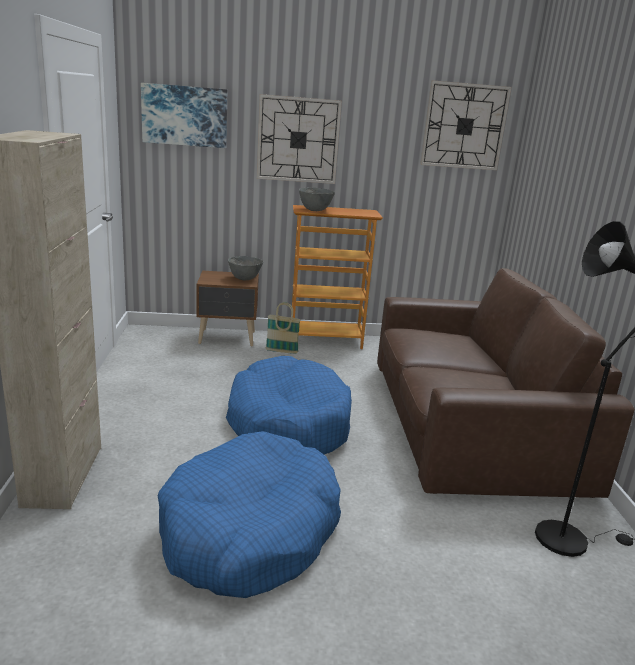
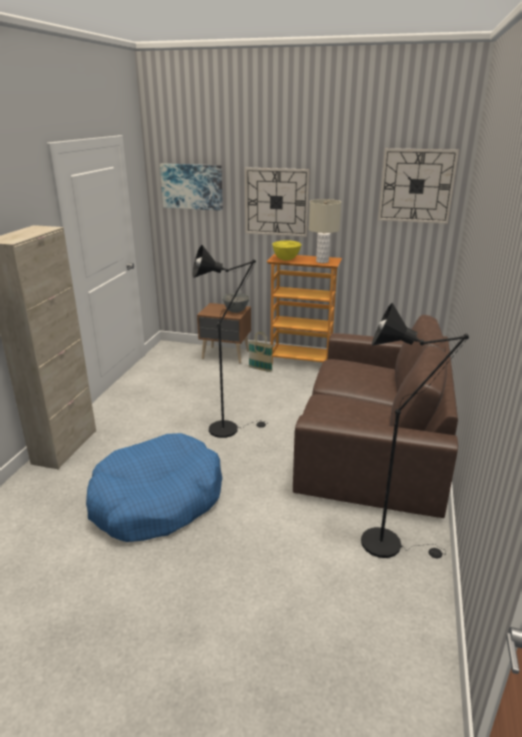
camera: 20 degrees right, 5 degrees up
blue dog bed [226,356,352,455] -> black floor lamp [193,245,268,438]
grey bowl [299,188,335,211] -> yellow bowl [272,240,301,261]
none -> beige table lamp [309,199,341,263]

